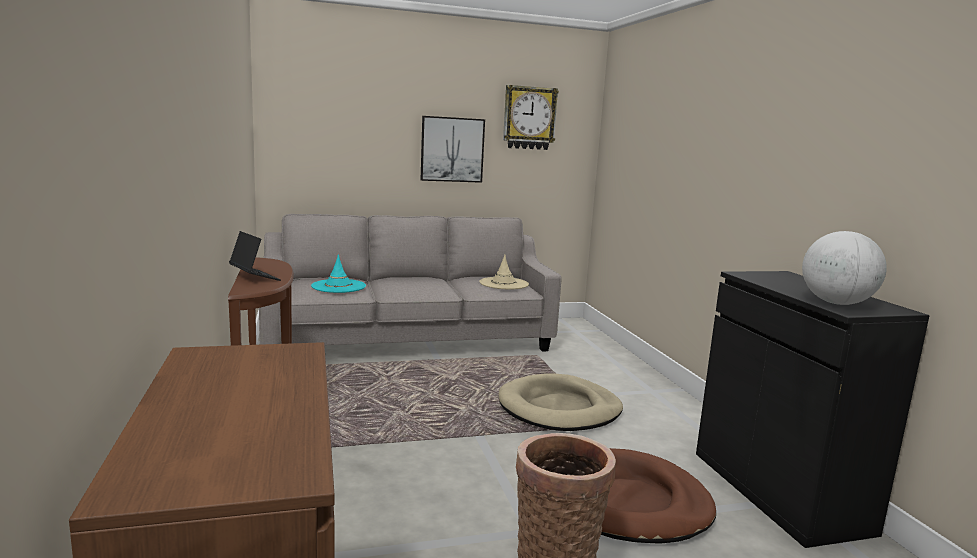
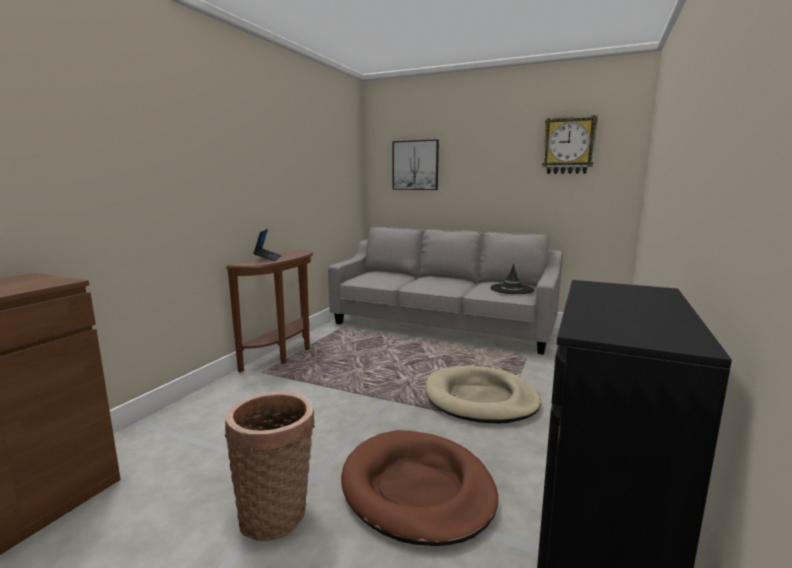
camera: 40 degrees right, 0 degrees up
turquoise hat [311,254,366,293] -> none
picture [421,116,485,183] -> picture moved to [393,139,439,190]
beige hat [479,255,529,289] -> black hat [490,264,535,294]
globe [802,231,887,305] -> none

